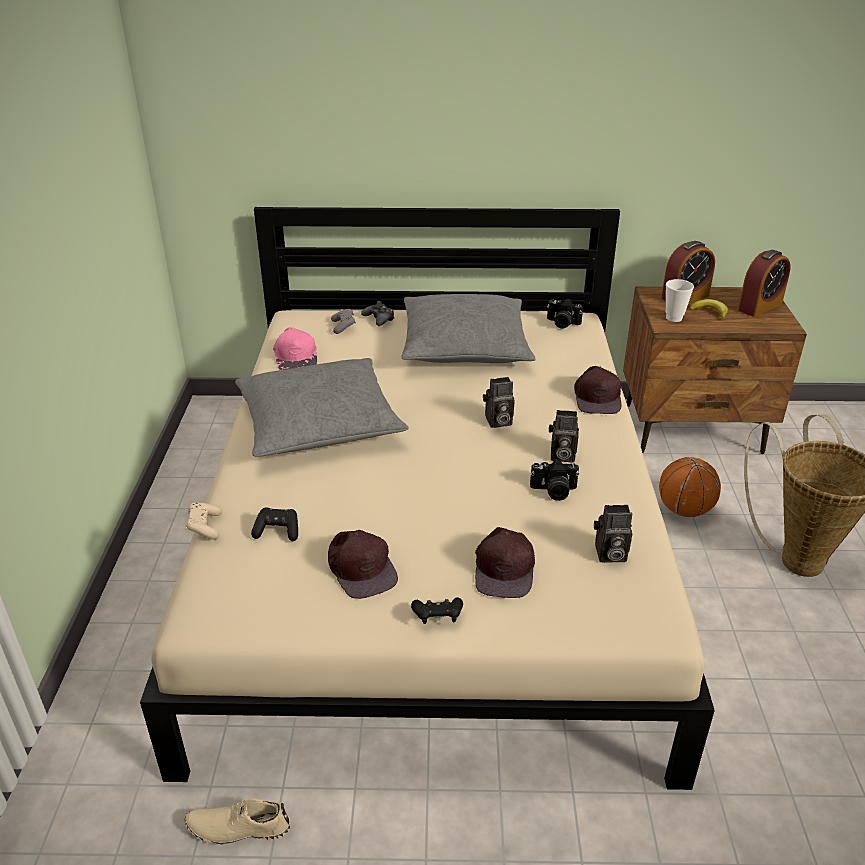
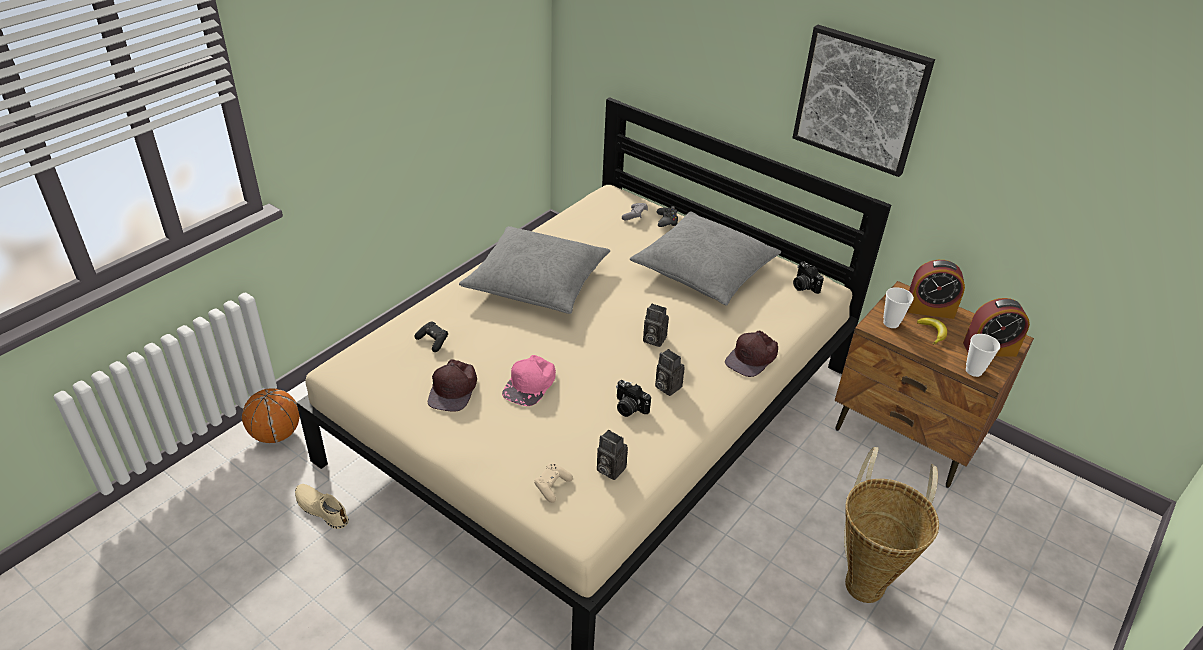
camera: 35 degrees right, 5 degrees up
beige game controller [186,503,222,540] -> beige game controller moved to [534,463,573,503]
pink cap [273,327,317,370] -> pink cap moved to [502,355,556,406]
black game controller [411,597,463,624] -> none
brown cap [475,527,535,598] -> none
basketball [659,457,721,517] -> basketball moved to [242,388,300,443]
none -> picture [792,25,935,177]
none -> cup [966,334,1000,377]

